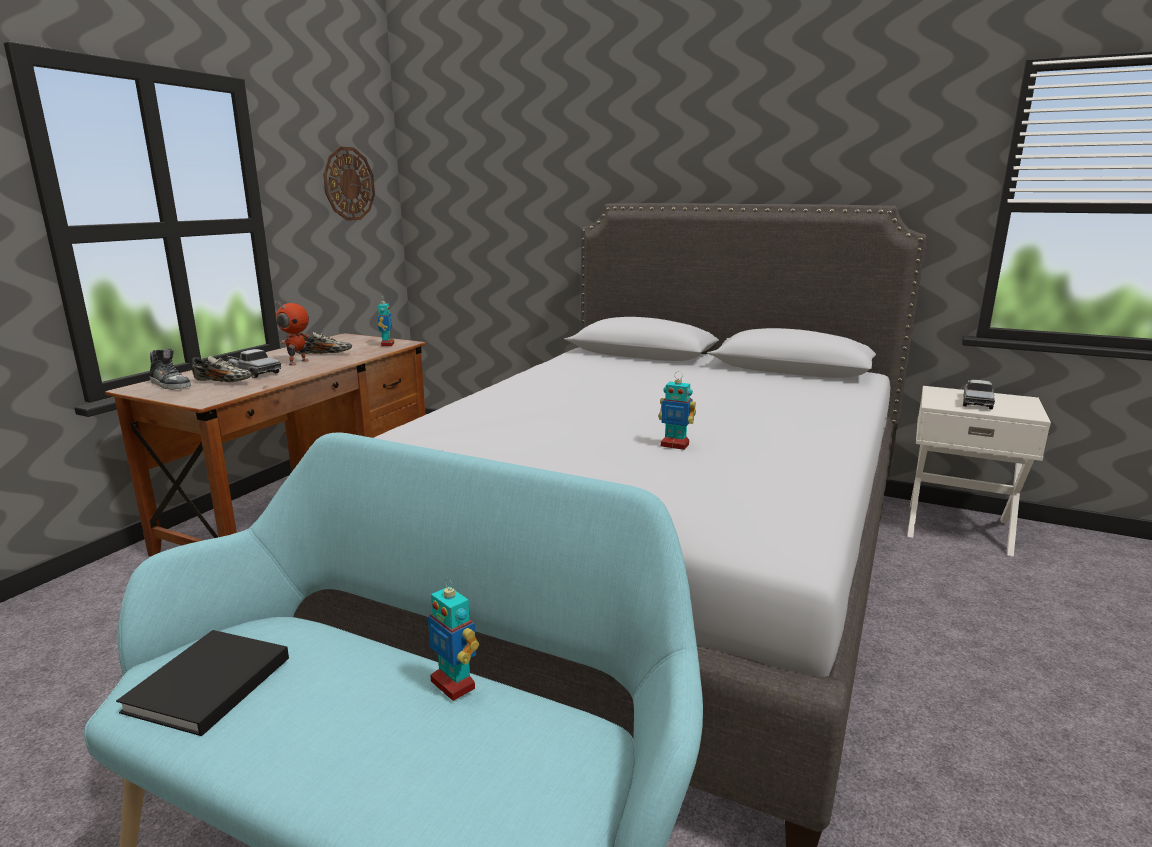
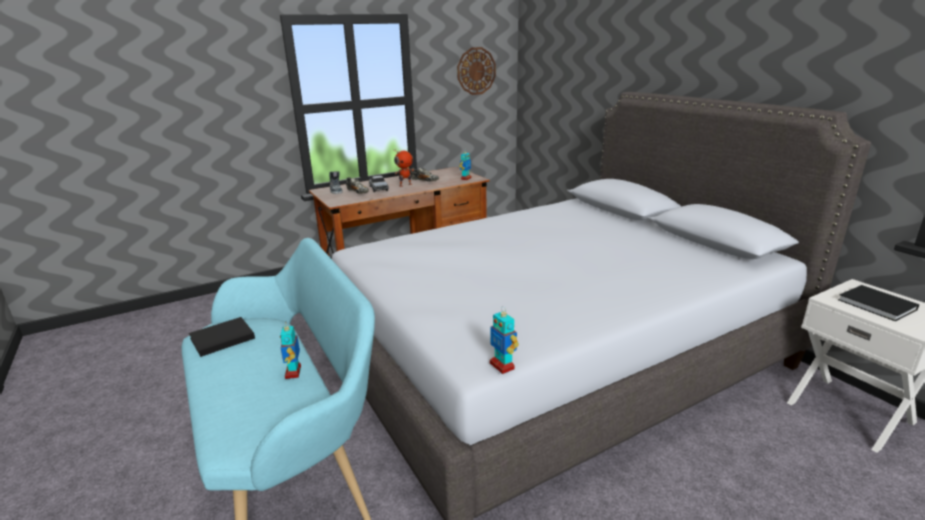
camera: 35 degrees right, 5 degrees up
toy robot [658,372,696,450] -> toy robot moved to [490,306,519,374]
toy truck [963,380,995,410] -> black book [838,285,920,321]

